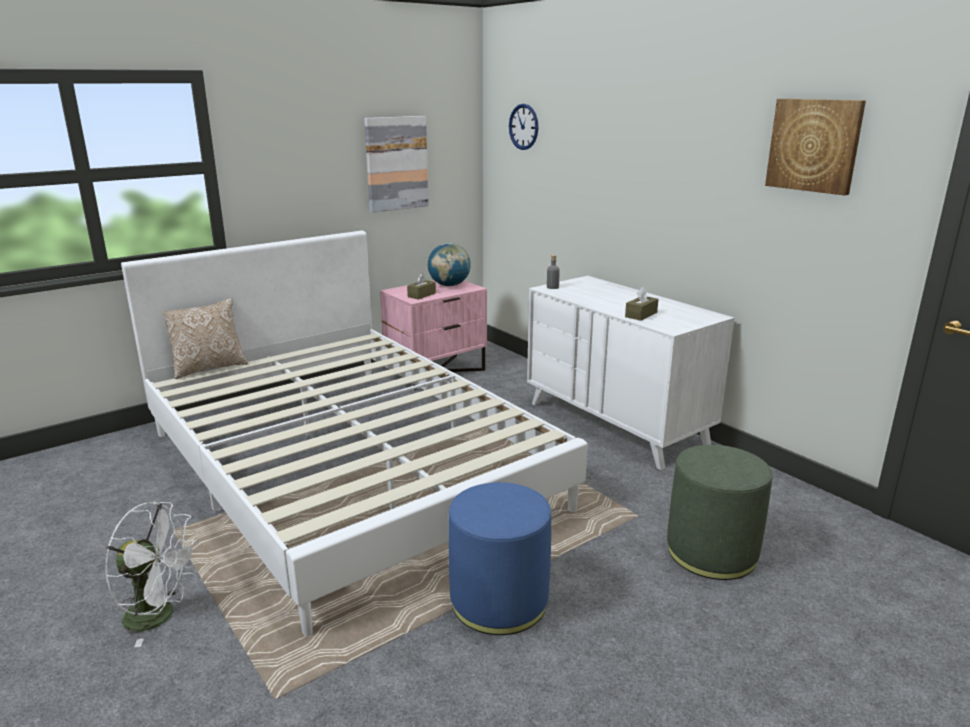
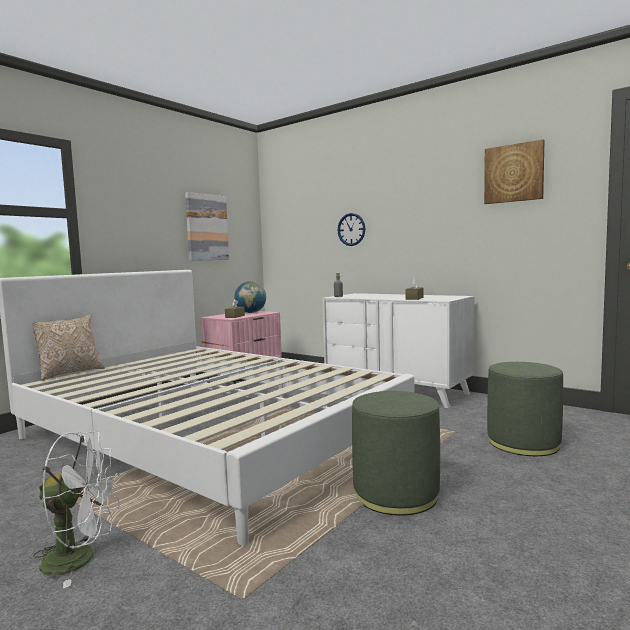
camera: 15 degrees left, 15 degrees down
blue ottoman [449,482,551,635] -> green ottoman [352,391,440,516]
wall clock [509,104,538,150] -> wall clock moved to [337,213,366,246]

